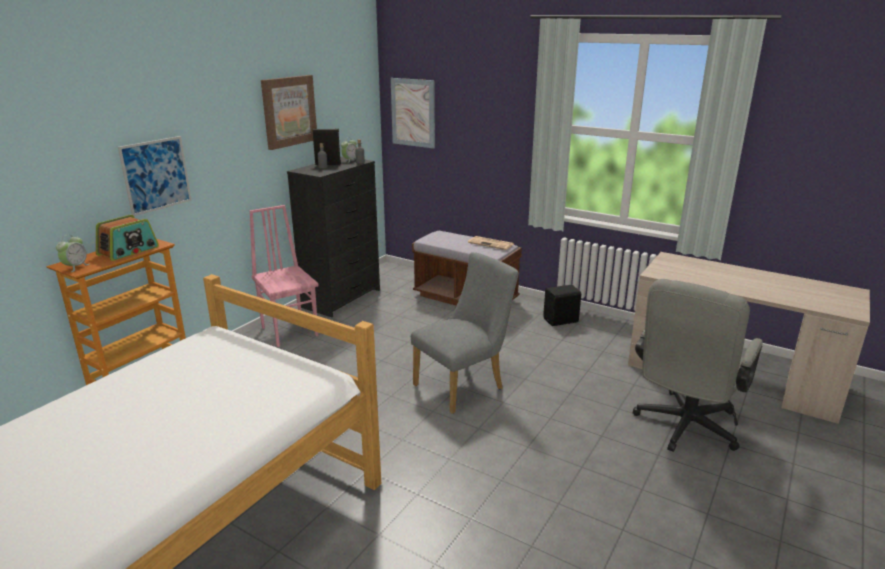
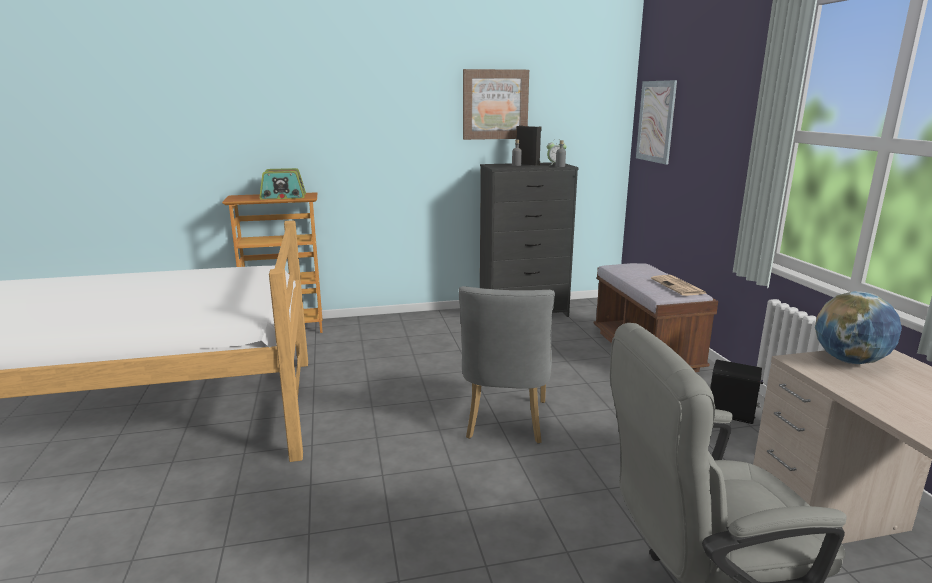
camera: 45 degrees right, 5 degrees down
alarm clock [56,235,89,272] -> none
picture [118,136,192,216] -> none
pink chair [250,205,318,347] -> none
grey chair [411,252,519,414] -> grey chair turned 90 degrees clockwise [459,286,555,443]
none -> globe [815,291,902,364]

